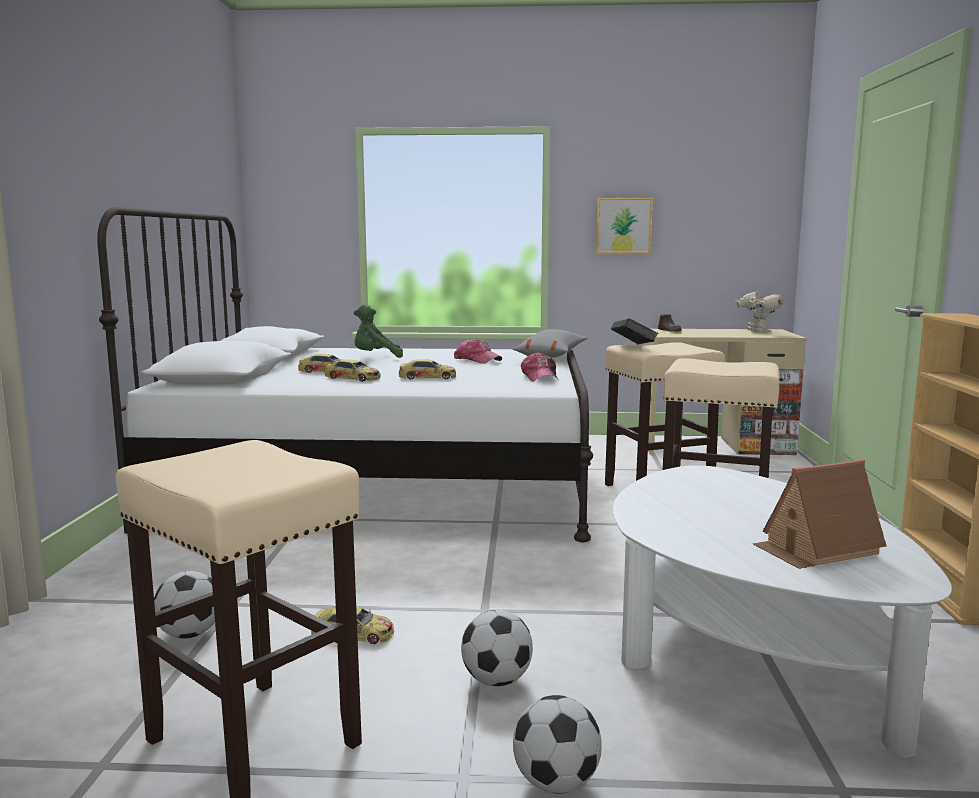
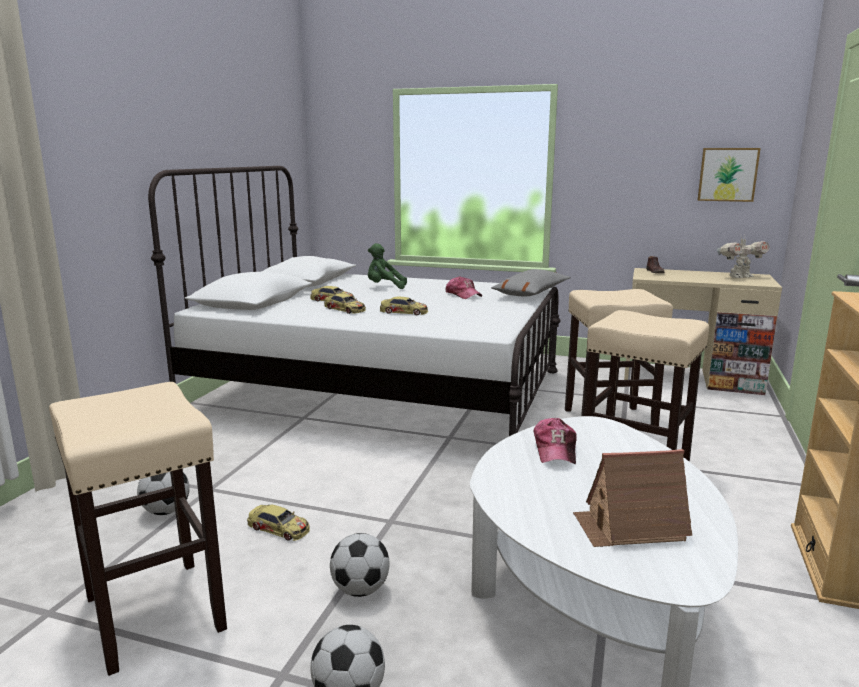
camera: 15 degrees right, 5 degrees up
cap [521,352,558,382] -> cap moved to [533,418,577,464]
picture [596,198,653,254] -> picture moved to [698,148,761,202]
book [611,318,659,344] -> none
toy robot [736,288,783,333] -> toy robot turned 75 degrees clockwise [717,234,770,278]

